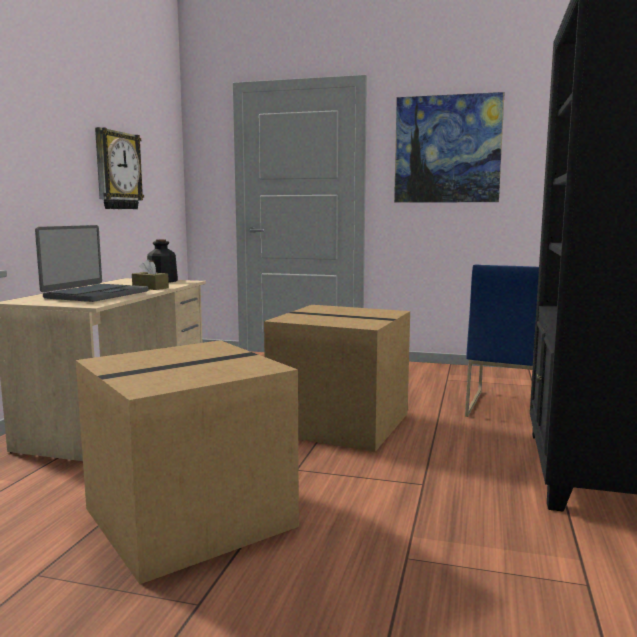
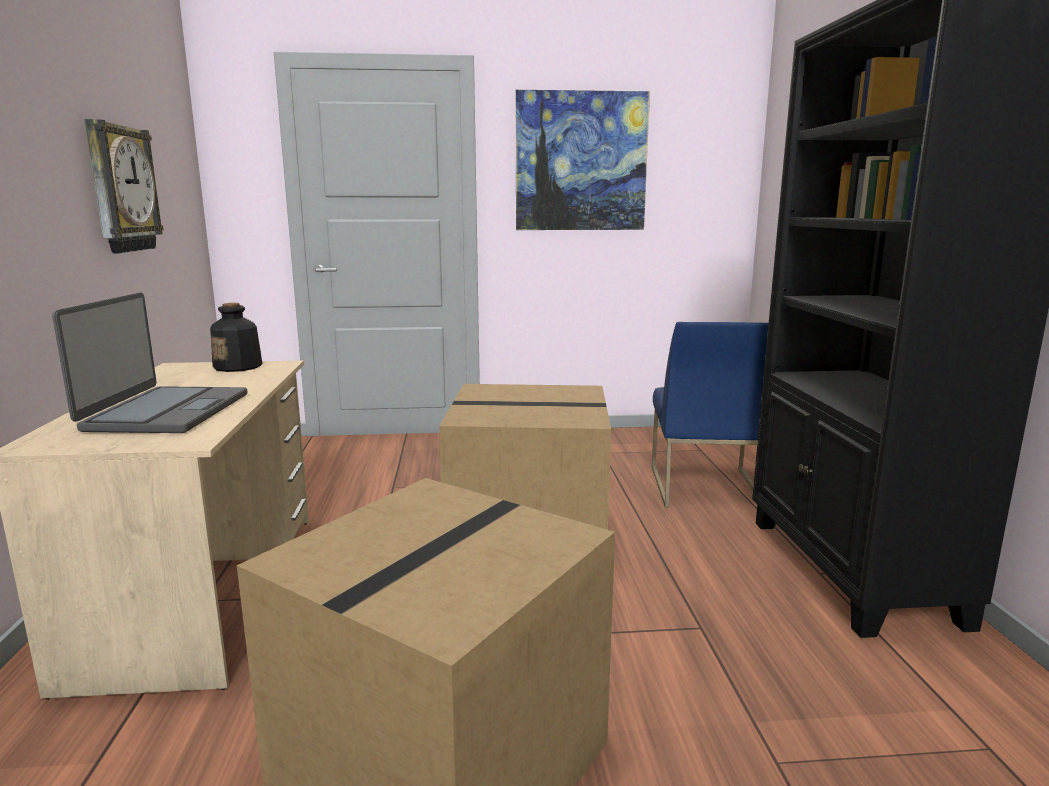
camera: 20 degrees left, 5 degrees up
brown tissue box [132,260,169,290] -> none

